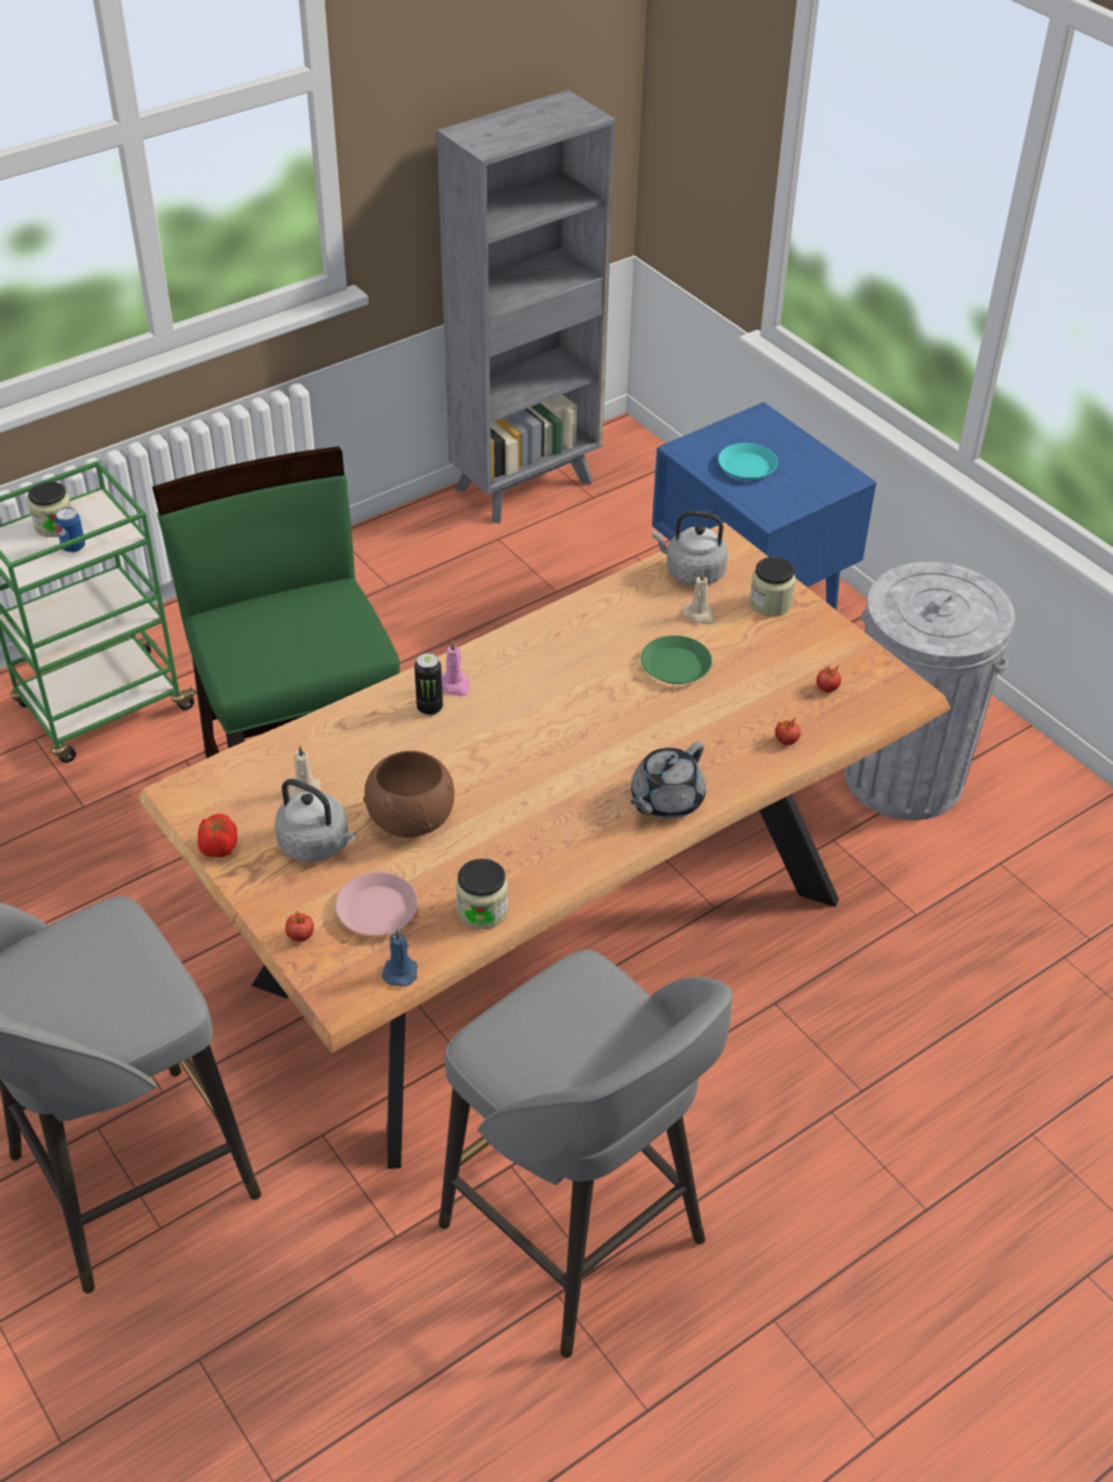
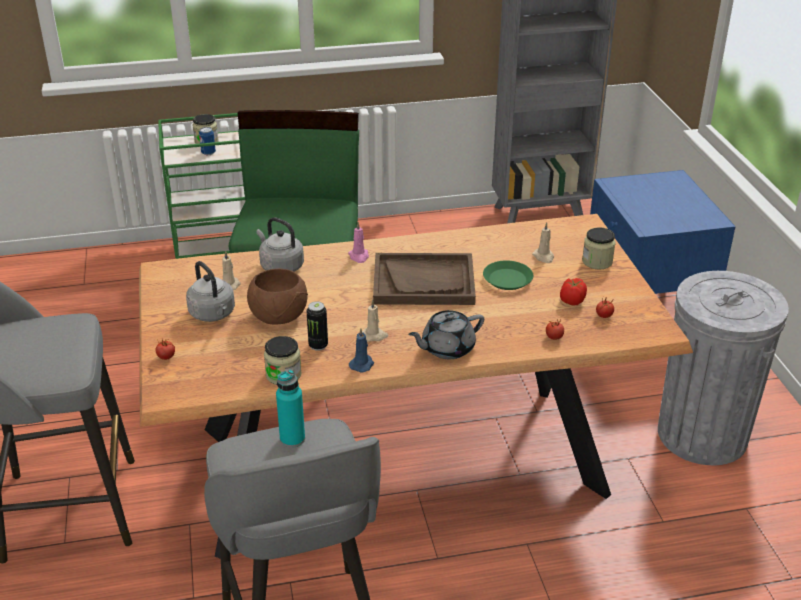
camera: 25 degrees right, 10 degrees down
tomato [198,814,237,858] -> tomato moved to [560,278,587,306]
pink plate [336,872,418,936] -> none
blue candle [382,928,418,986] -> blue candle moved to [349,328,374,372]
can [414,653,443,716] -> can moved to [306,301,328,351]
grey kettle [653,511,728,586] -> grey kettle moved to [256,217,304,272]
turquoise plate [718,443,778,480] -> none
none -> turquoise bottle [276,370,305,448]
none -> beige candle [362,300,388,342]
none -> brown tray [373,253,476,305]

